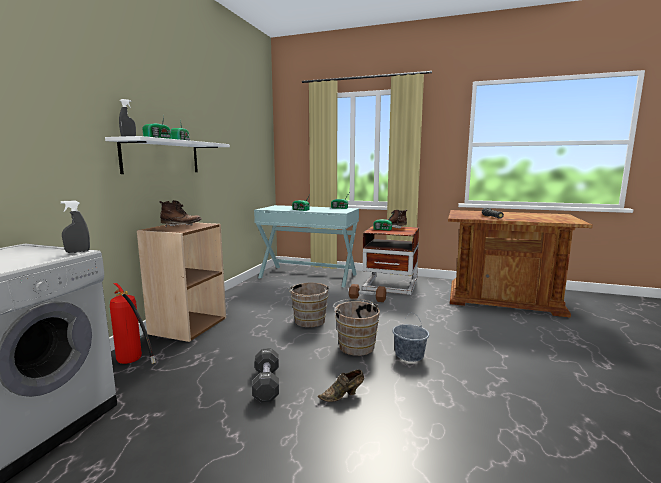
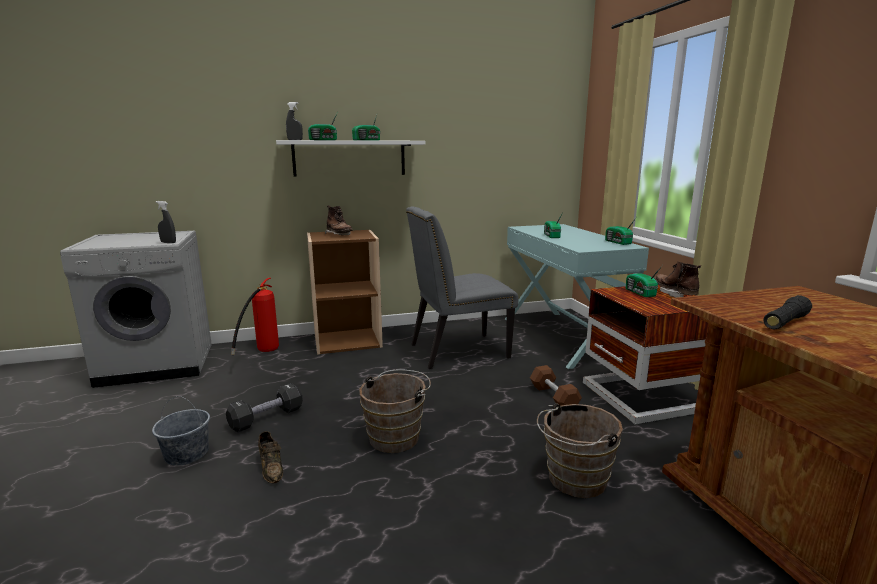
camera: 55 degrees right, 5 degrees up
brown bucket [288,283,330,327] -> brown bucket moved to [537,403,623,498]
brown shoe [318,370,364,402] -> brown shoe turned 150 degrees counterclockwise [258,431,283,483]
grey bucket [393,313,429,362] -> grey bucket moved to [152,396,210,466]
none -> grey chair [406,206,518,369]

